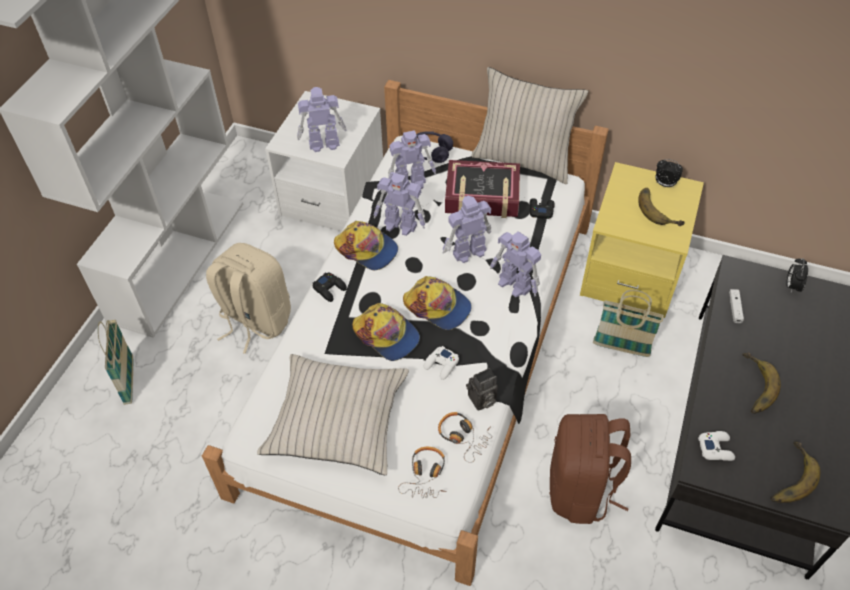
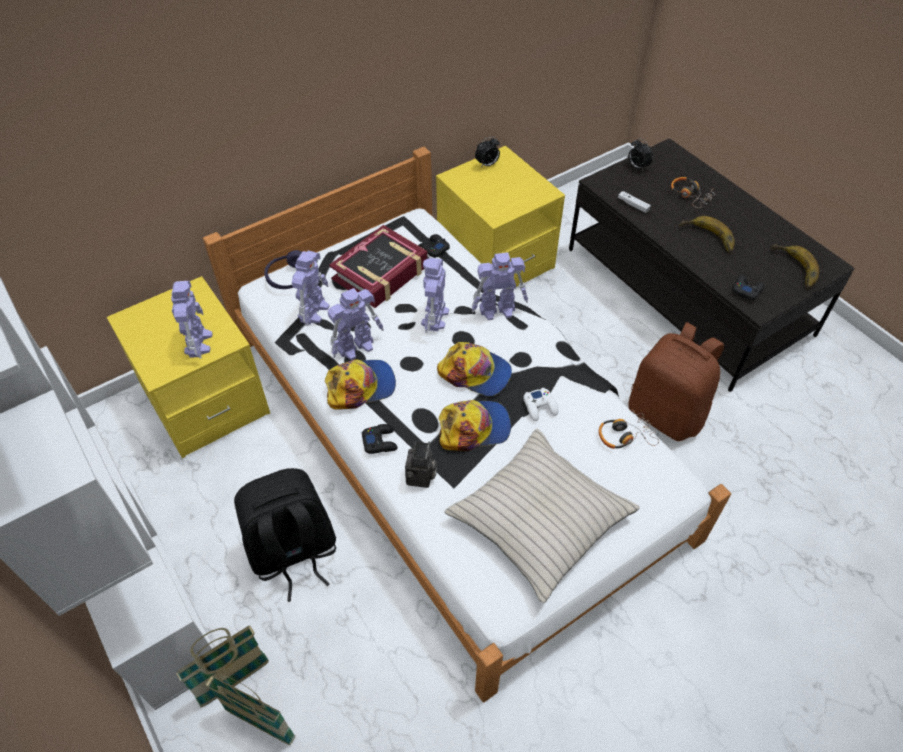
camera: 55 degrees left, 0 degrees up
beige backpack [206,243,291,354] -> black backpack [234,468,336,602]
white nightstand [265,91,383,232] -> yellow nightstand [107,276,270,458]
toy robot [297,87,347,152] -> toy robot turned 150 degrees clockwise [171,281,213,359]
headphones [398,447,447,498] -> headphones moved to [671,177,715,208]
cap [403,276,472,330] -> cap turned 45 degrees clockwise [437,342,512,396]
camera [466,368,498,410] -> camera moved to [405,442,437,488]
beige pillow [471,67,588,184] -> none
basket [593,290,664,357] -> basket moved to [176,625,269,707]
banana [638,188,685,226] -> none
white game controller [698,431,735,461] -> black game controller [732,275,765,300]

